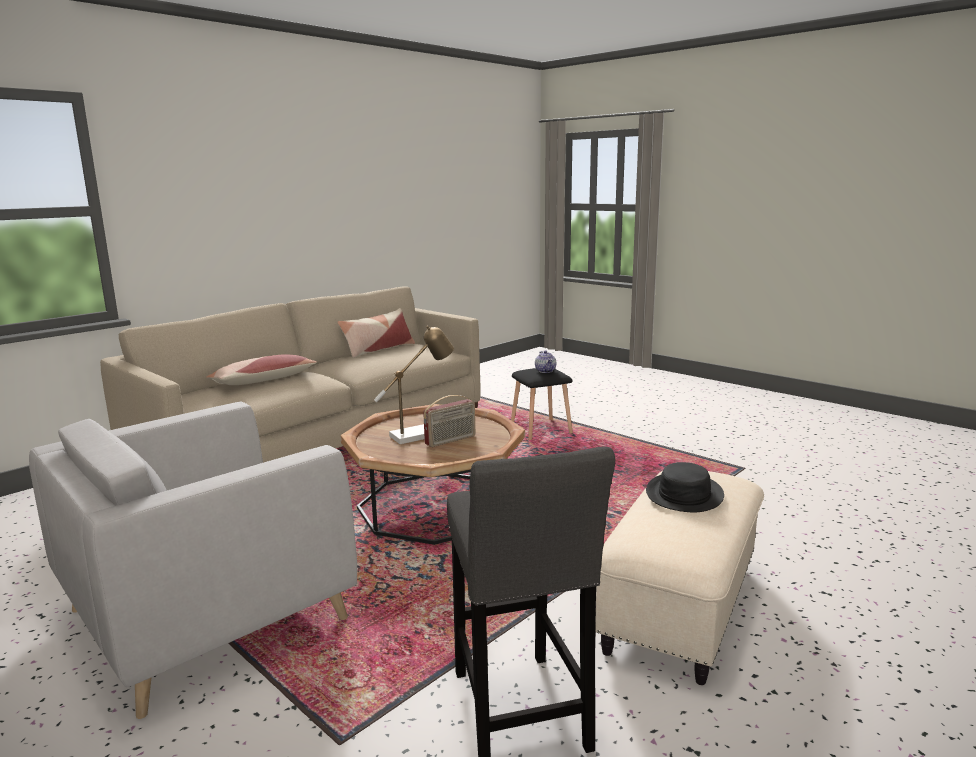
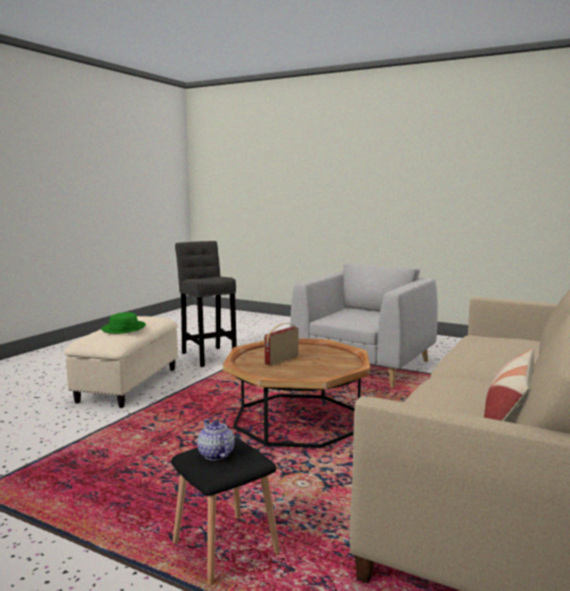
camera: 165 degrees right, 5 degrees down
pillow [206,354,317,385] -> none
table lamp [374,326,454,444] -> none
black hat [646,462,724,512] -> green hat [101,312,146,334]

